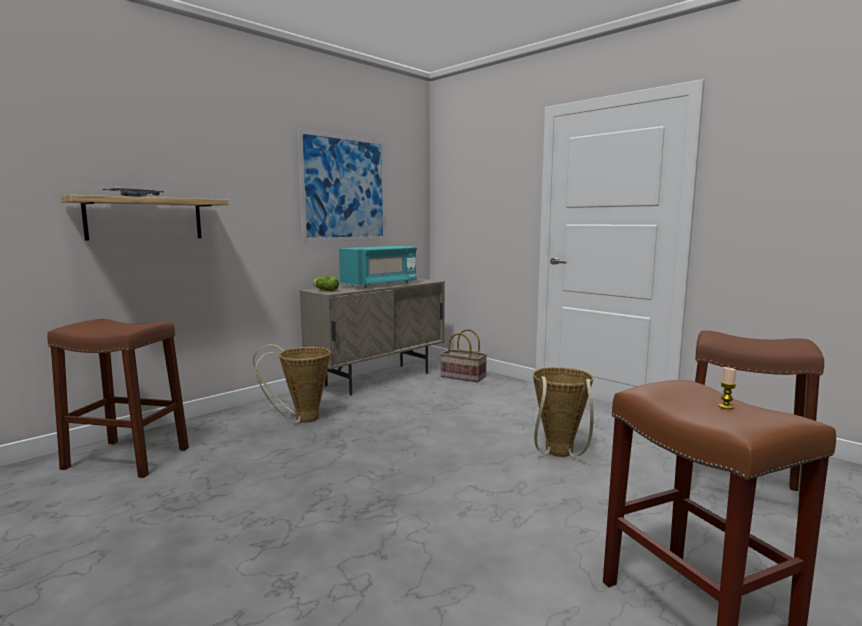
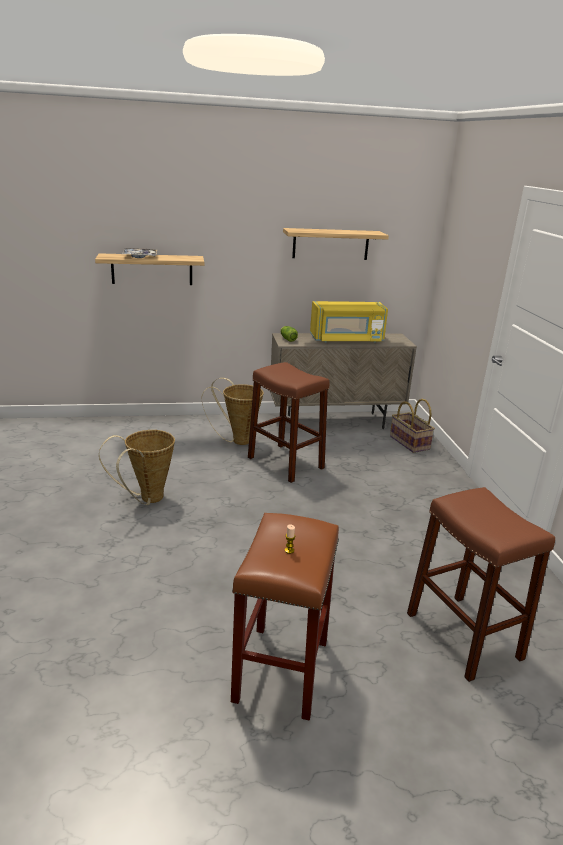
camera: 35 degrees right, 15 degrees up
brown stool [47,319,189,478] -> brown stool moved to [248,362,330,483]
picture [298,129,386,242] -> shelf [283,228,389,260]
turquoise microwave [339,246,417,288] -> yellow microwave [310,301,388,342]
basket [533,367,594,457] -> basket moved to [99,430,175,505]

